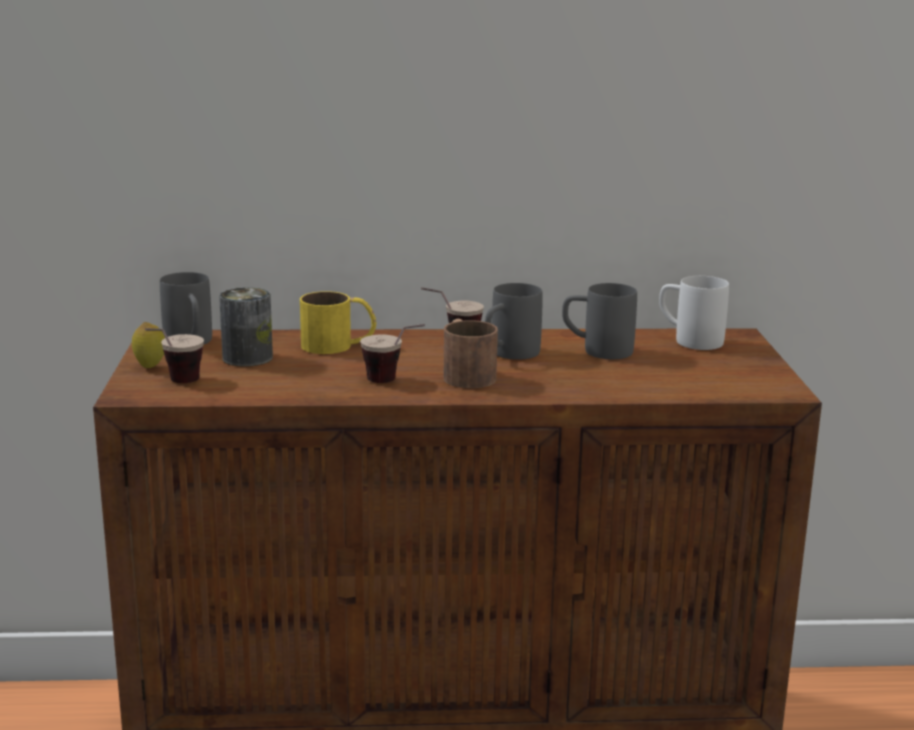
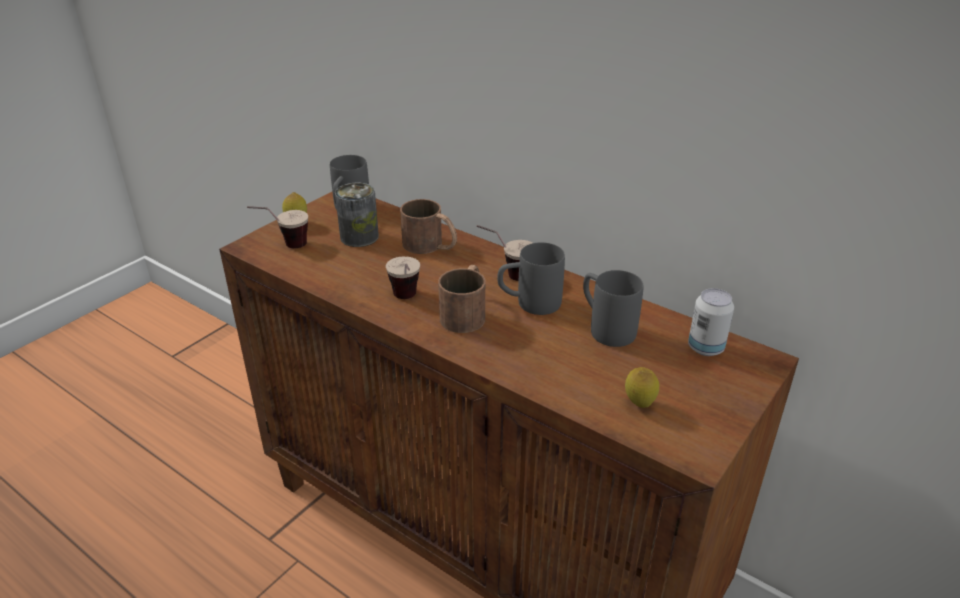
camera: 40 degrees right, 15 degrees up
yellow mug [300,291,376,354] -> brown mug [400,199,457,254]
white mug [659,276,729,350] -> can [688,288,734,356]
none -> lemon [625,367,659,408]

